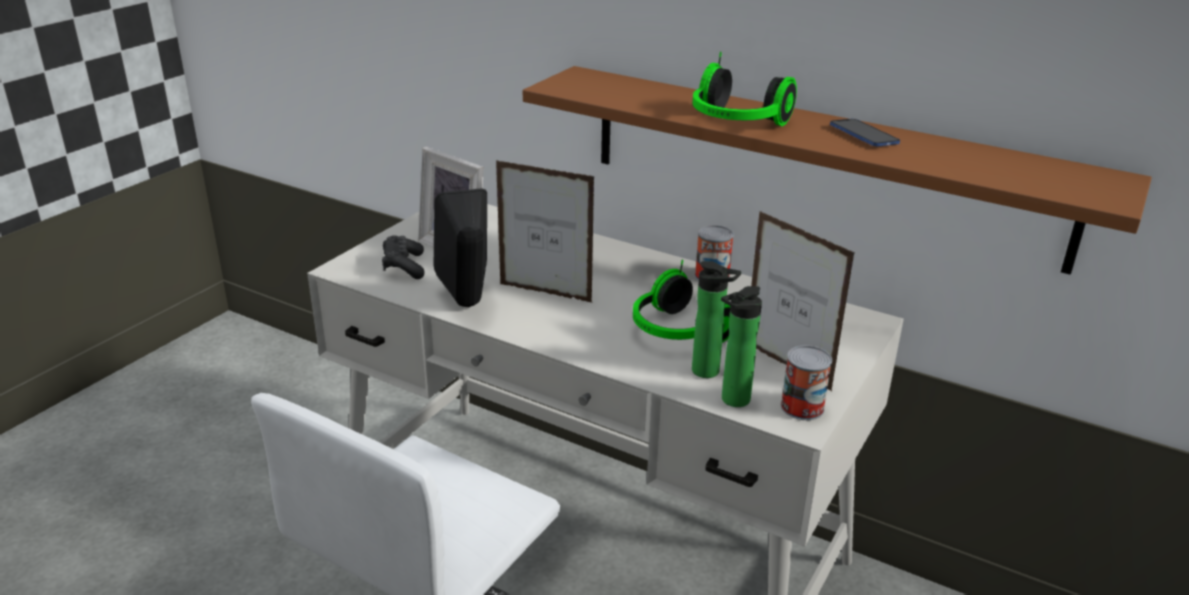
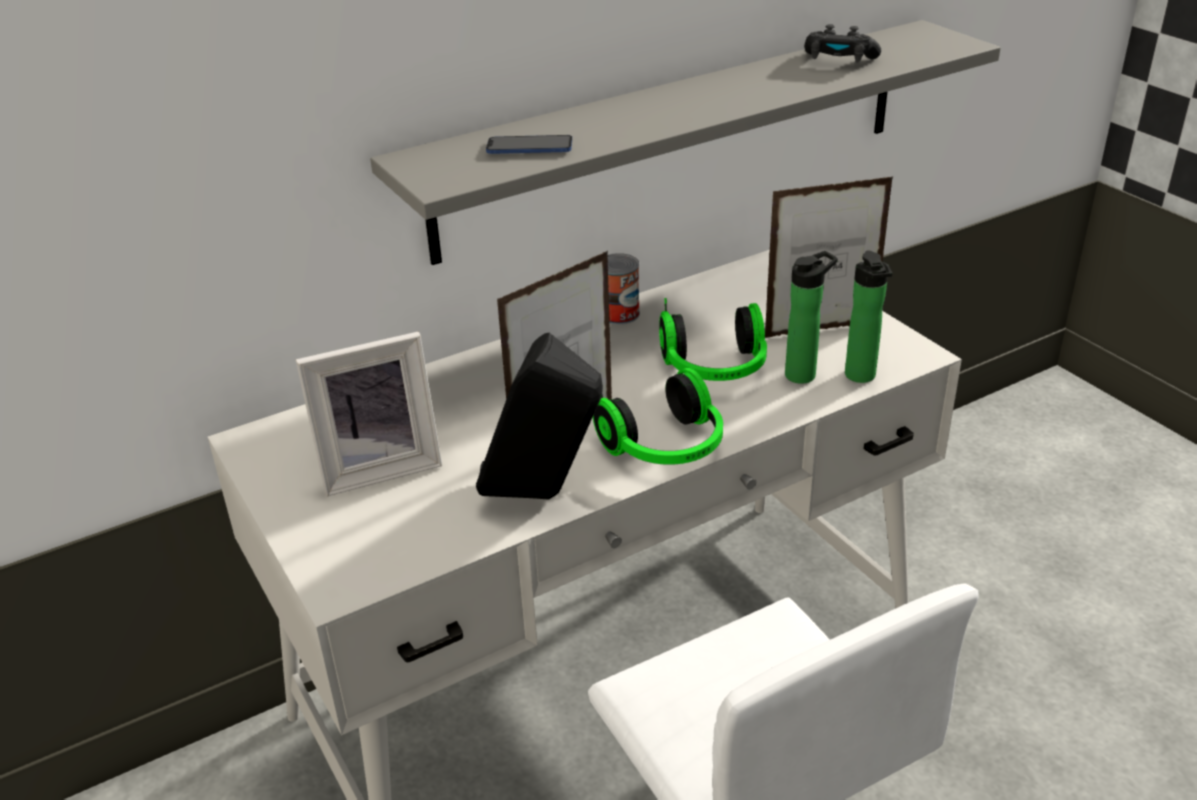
camera: 60 degrees left, 5 degrees up
black game controller [382,235,425,279] -> black game controller moved to [804,24,881,63]
brown shelf [523,66,1152,275] -> grey shelf [370,20,1001,265]
headphones [692,52,797,126] -> headphones moved to [593,368,723,465]
can [781,345,832,420] -> none
phone [830,119,900,146] -> phone moved to [486,135,572,154]

